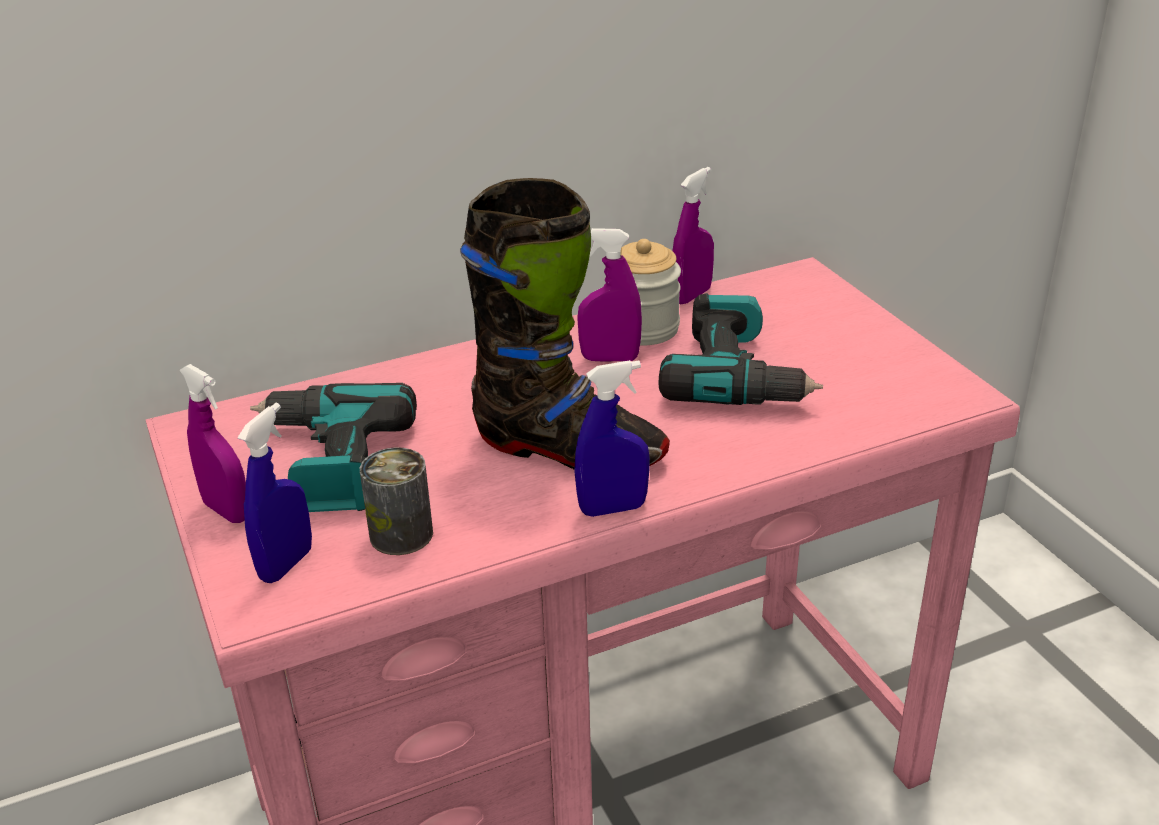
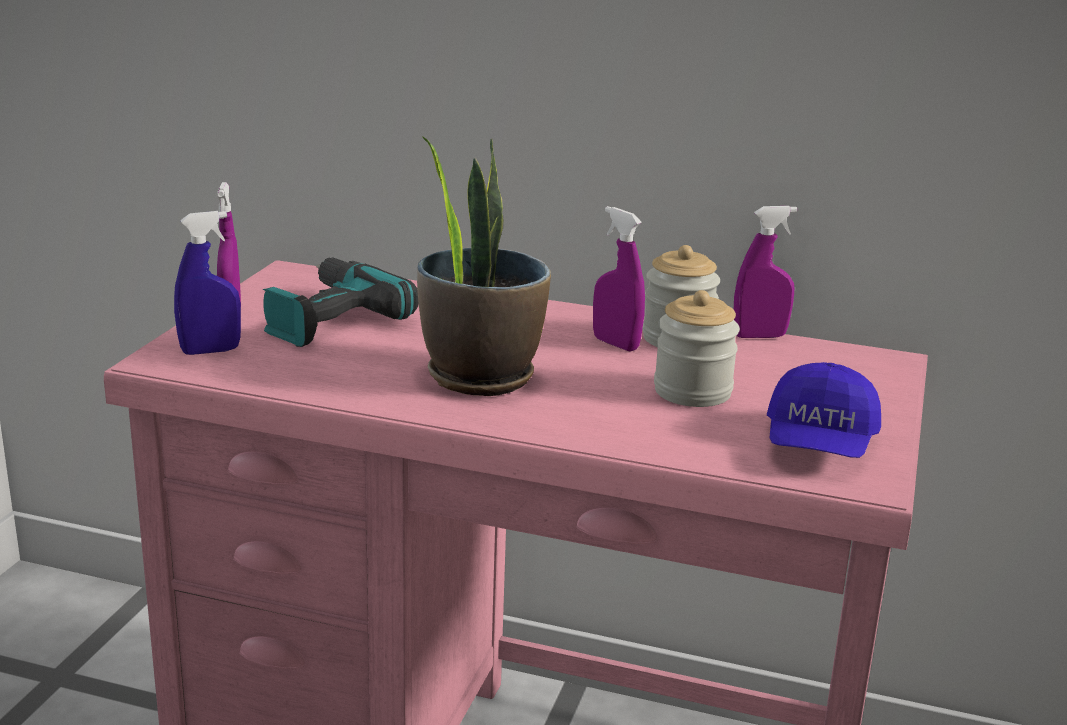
camera: 40 degrees right, 10 degrees down
can [360,447,433,555] -> none
black boot [460,178,670,469] -> potted plant [417,136,551,396]
blue spray bottle [574,360,650,517] -> none
power drill [659,293,823,405] -> jar [654,290,740,407]
none -> blue cap [767,362,881,458]

